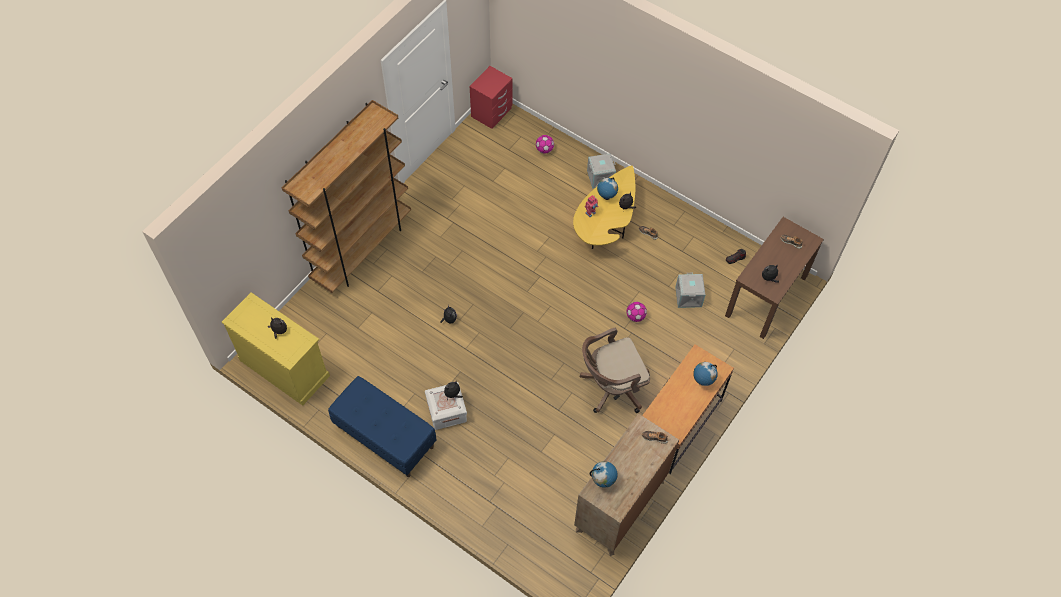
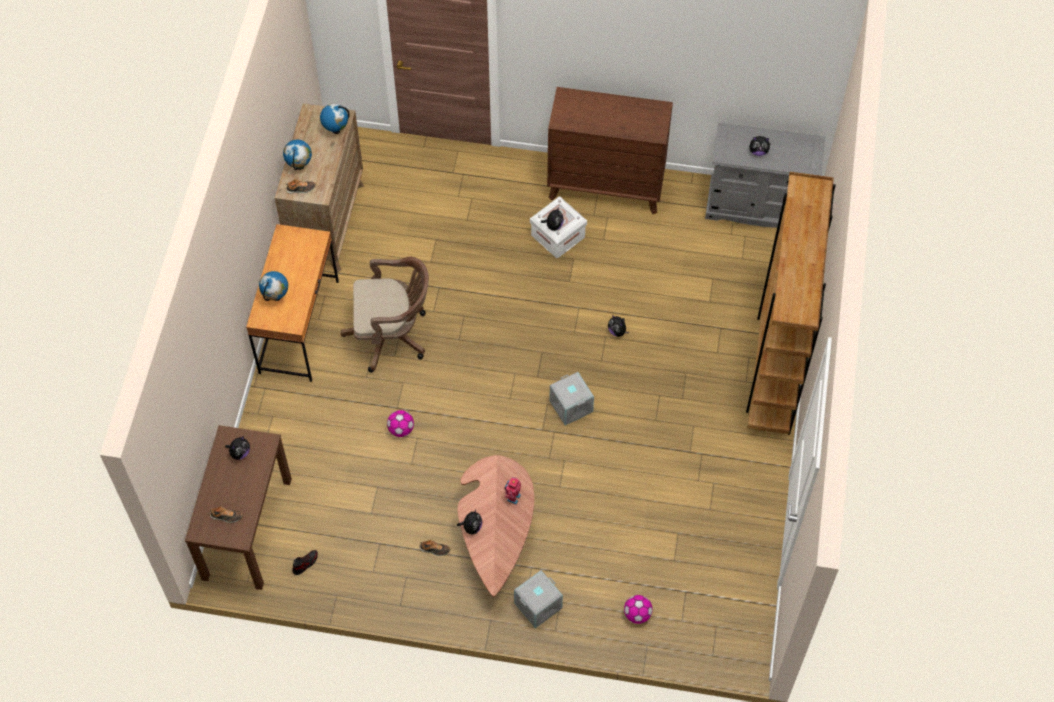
camera: 155 degrees right, 0 degrees up
yellow dresser [222,292,330,406] -> grey dresser [705,122,825,228]
blue bench [328,376,437,477] -> brown dresser [547,87,673,214]
red nightstand [470,66,513,129] -> none
yellow coffee table [573,165,635,249] -> brown coffee table [457,455,534,597]
brown office chair [580,328,650,413] -> brown office chair turned 45 degrees clockwise [341,256,429,372]
globe [597,178,618,200] -> globe moved to [283,140,312,170]
grey storage box [675,273,705,308] -> grey storage box moved to [549,372,594,425]

